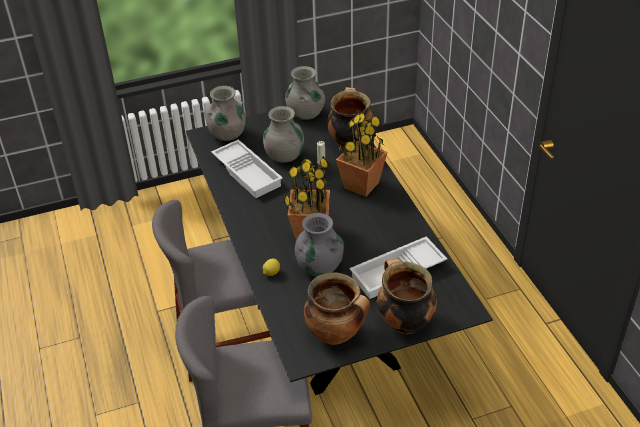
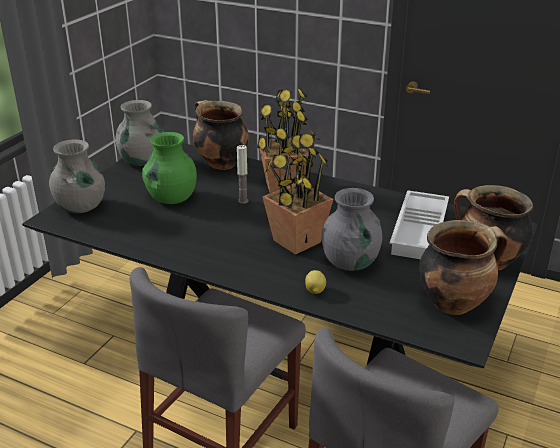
camera: 45 degrees left, 10 degrees down
white tray [211,139,283,198] -> none
grey vase [263,106,304,163] -> green vase [142,132,197,204]

